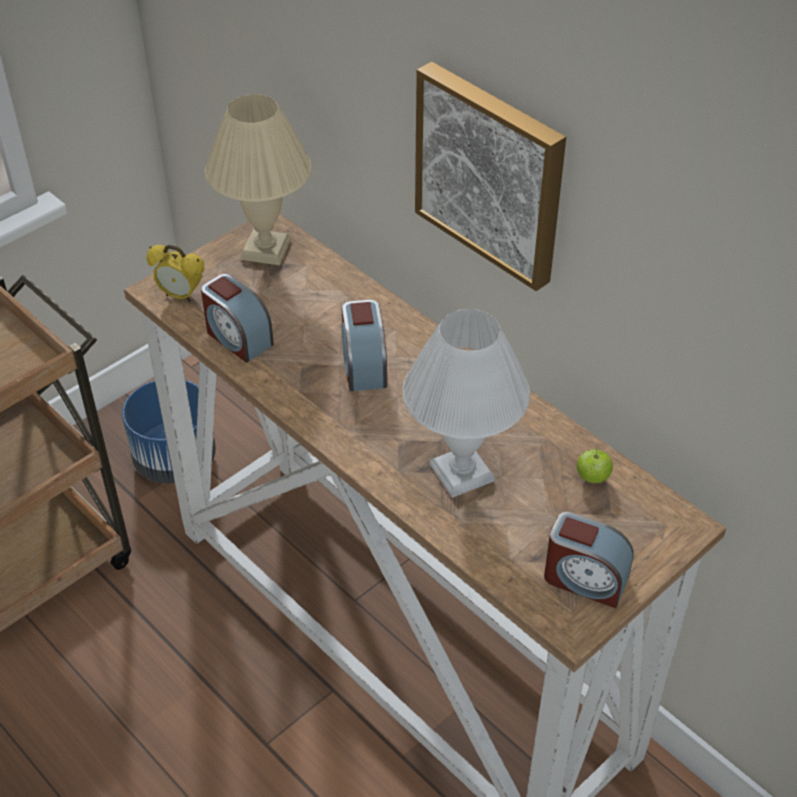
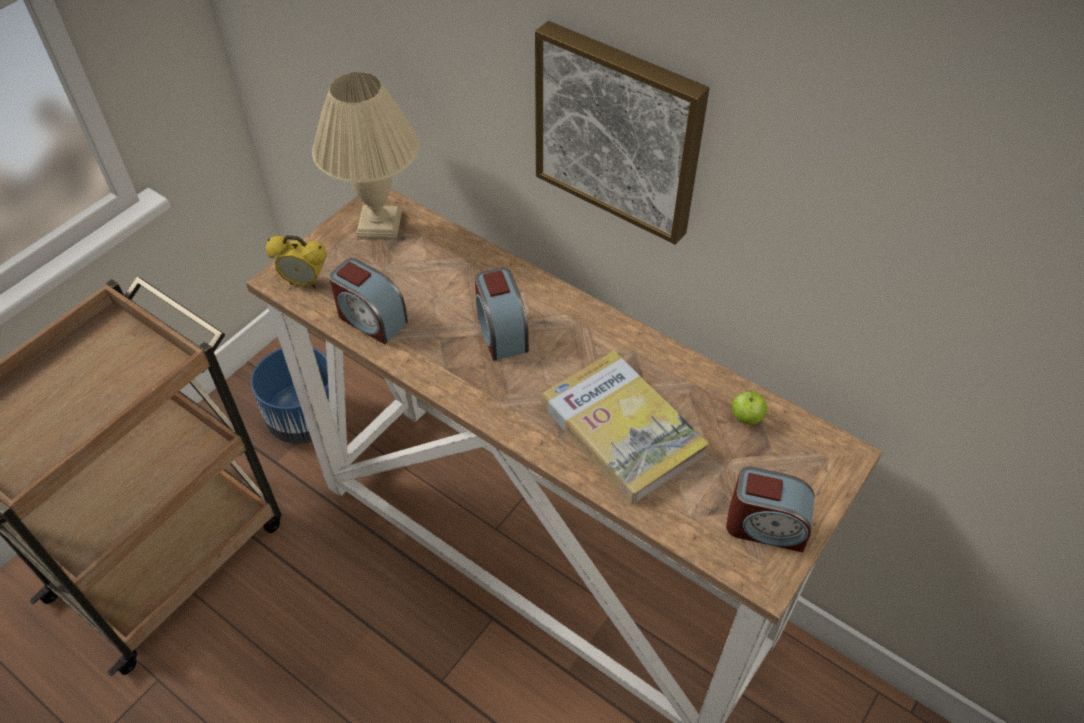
camera: 10 degrees left, 5 degrees up
white table lamp [403,309,530,498] -> book [542,351,709,505]

